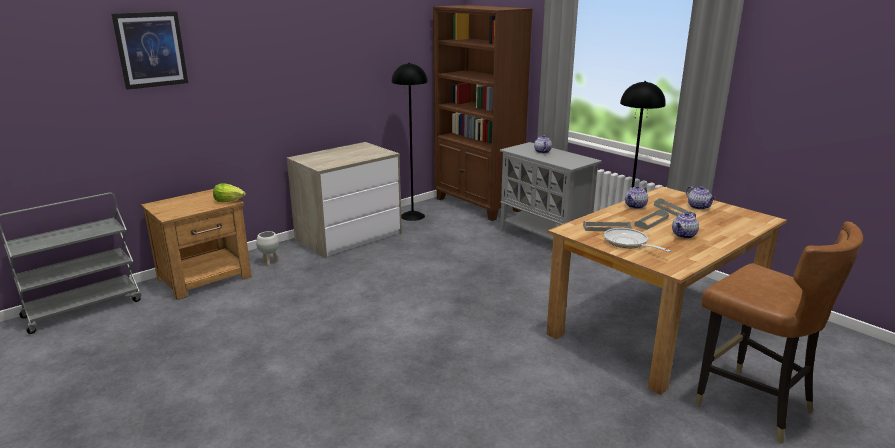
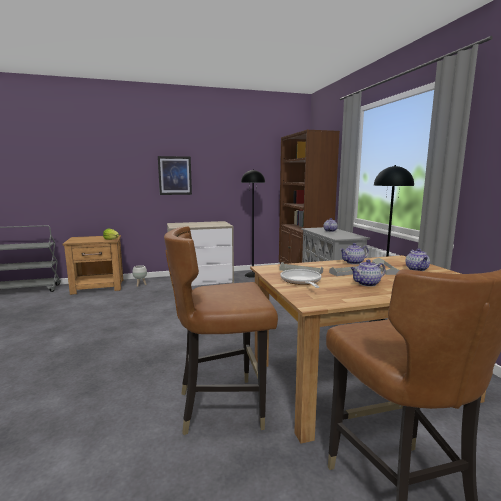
camera: 25 degrees right, 10 degrees down
picture [112,11,188,90] -> picture moved to [158,156,192,195]
none -> brown chair [164,226,278,435]

